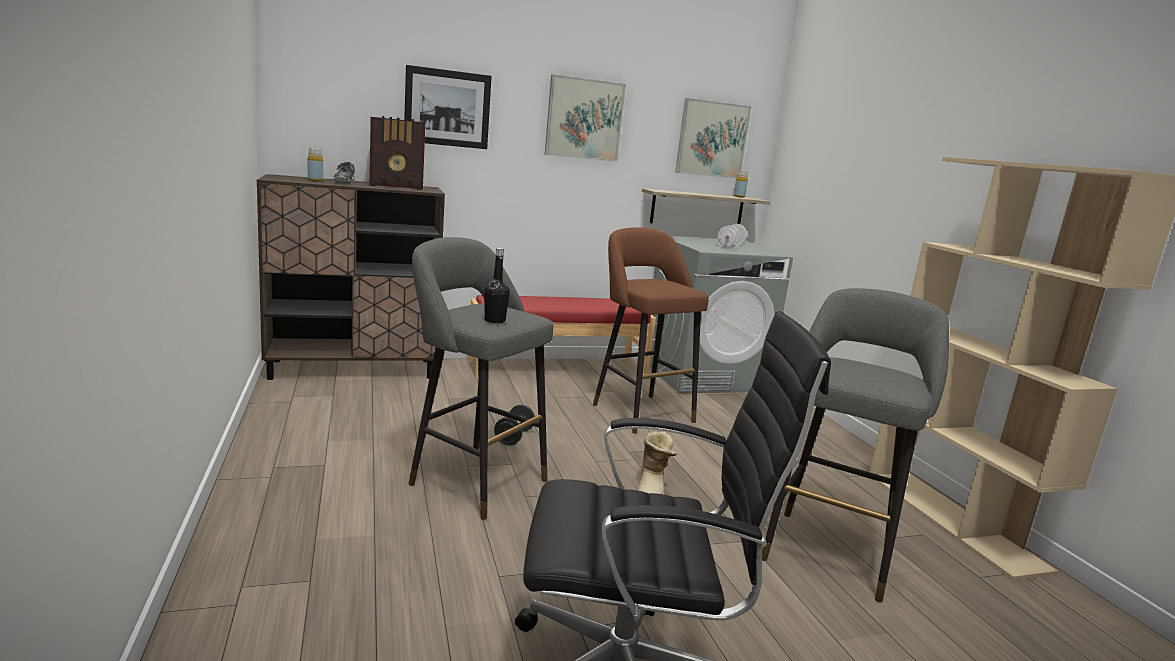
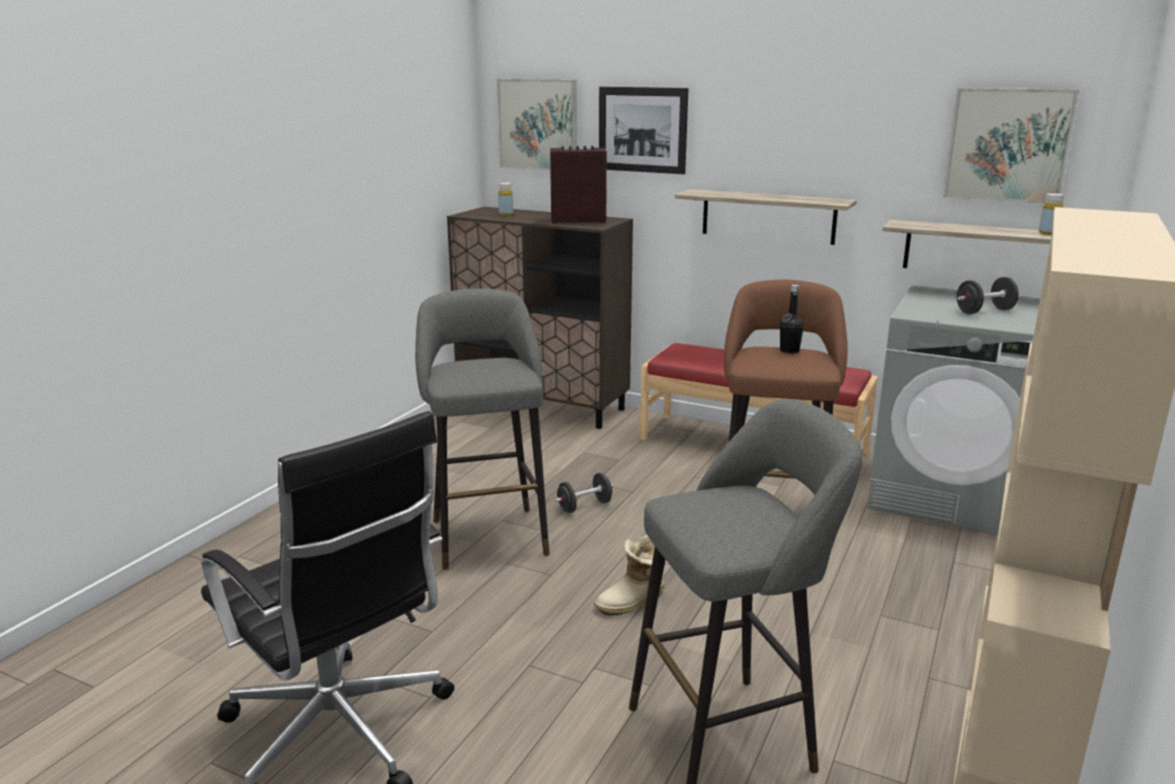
camera: 45 degrees right, 5 degrees up
shoe [333,162,355,184] -> none
radio [370,116,425,190] -> radio turned 150 degrees clockwise [550,146,607,223]
black bottle [484,248,510,323] -> black bottle moved to [780,285,804,354]
picture [545,74,626,162] -> picture moved to [497,79,577,170]
white dumbbell [717,224,747,248] -> black dumbbell [957,277,1019,314]
none -> shelf [675,189,857,245]

